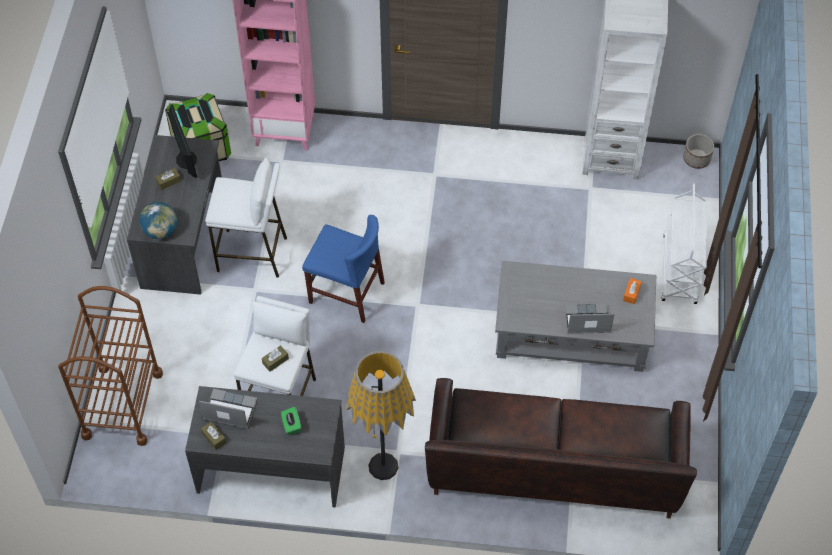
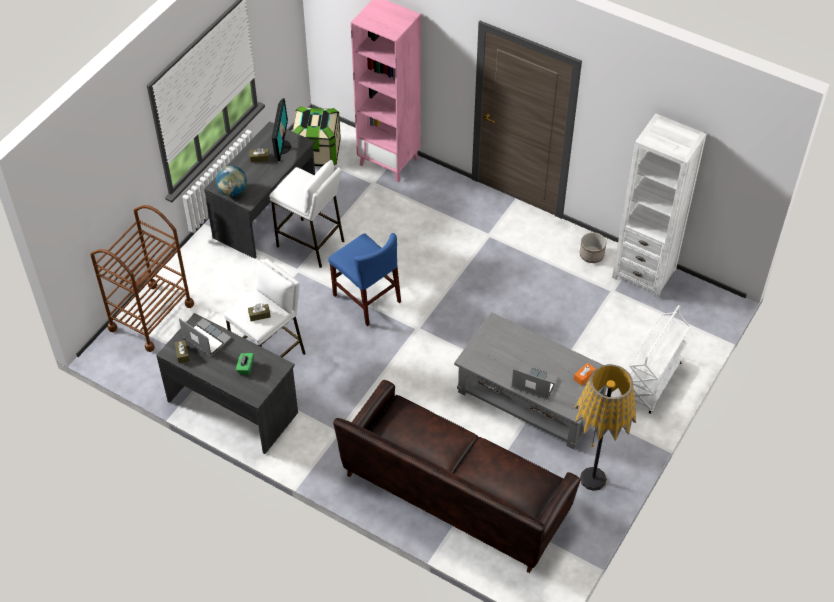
camera: 25 degrees right, 5 degrees down
floor lamp [346,351,416,480] -> floor lamp moved to [575,364,636,491]
planter [683,134,714,169] -> planter moved to [580,232,606,263]

